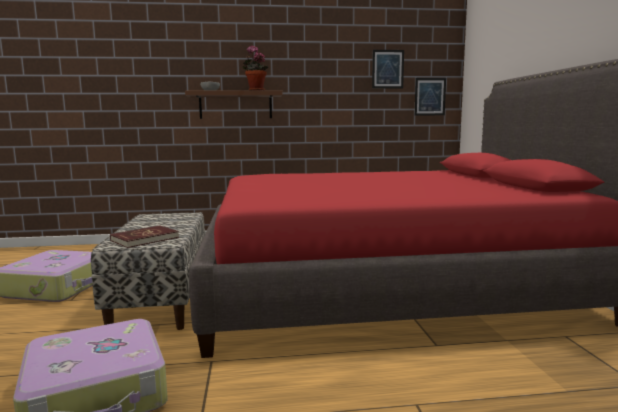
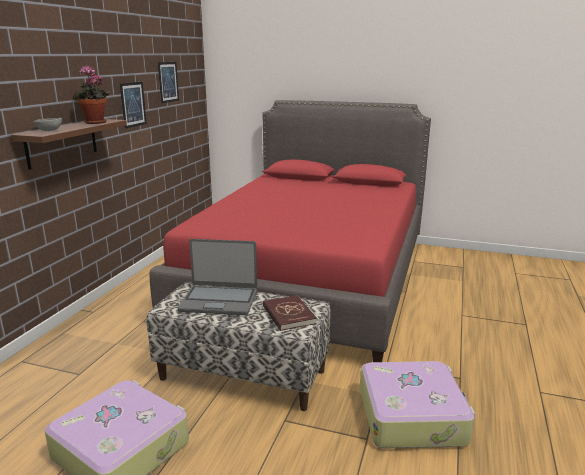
camera: 65 degrees left, 10 degrees up
picture [414,78,446,116] -> picture moved to [120,82,147,129]
none -> laptop [178,239,257,315]

